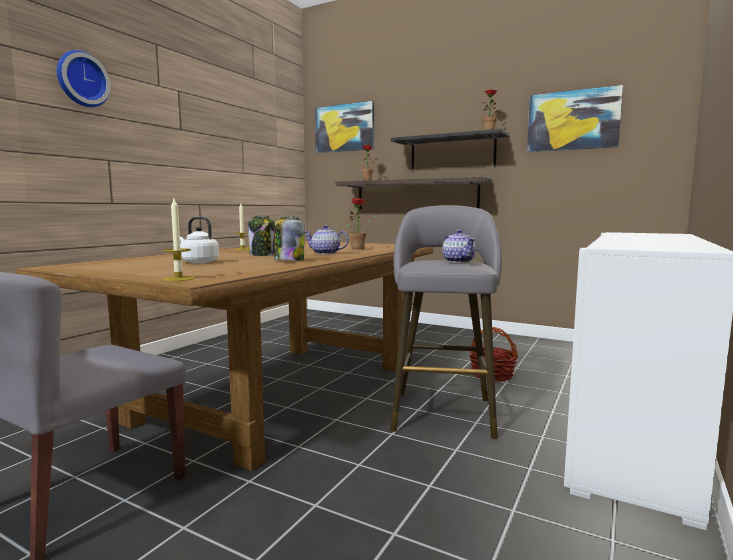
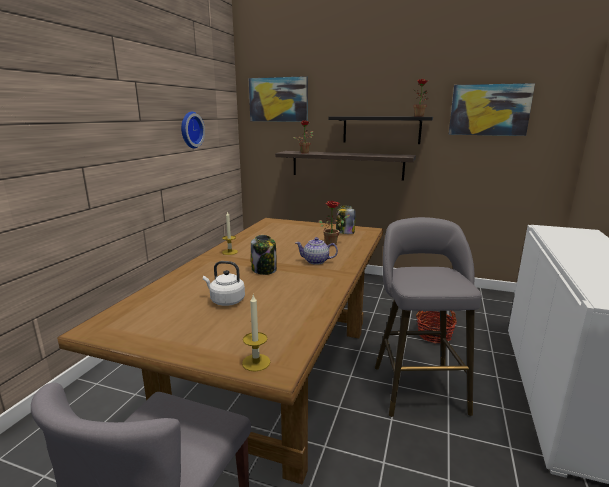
camera: 10 degrees left, 10 degrees up
wall clock [57,50,111,107] -> wall clock moved to [181,112,205,148]
jar [274,216,305,260] -> jar moved to [336,206,356,234]
teapot [442,230,476,263] -> none

